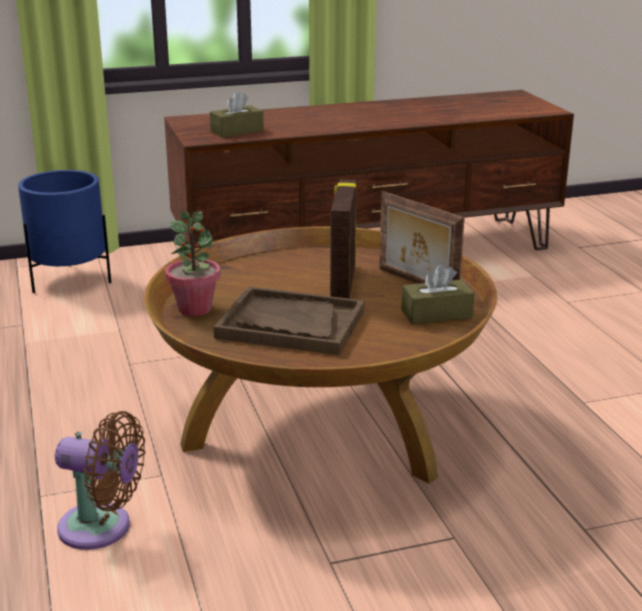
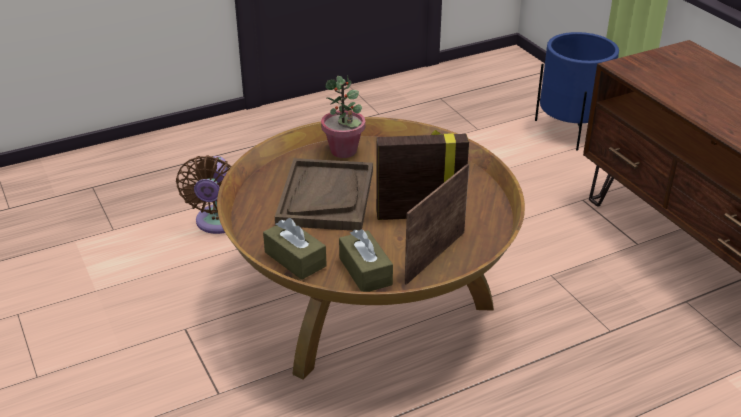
camera: 80 degrees right, 10 degrees up
brown tissue box [210,91,264,138] -> brown tissue box moved to [263,218,327,280]

